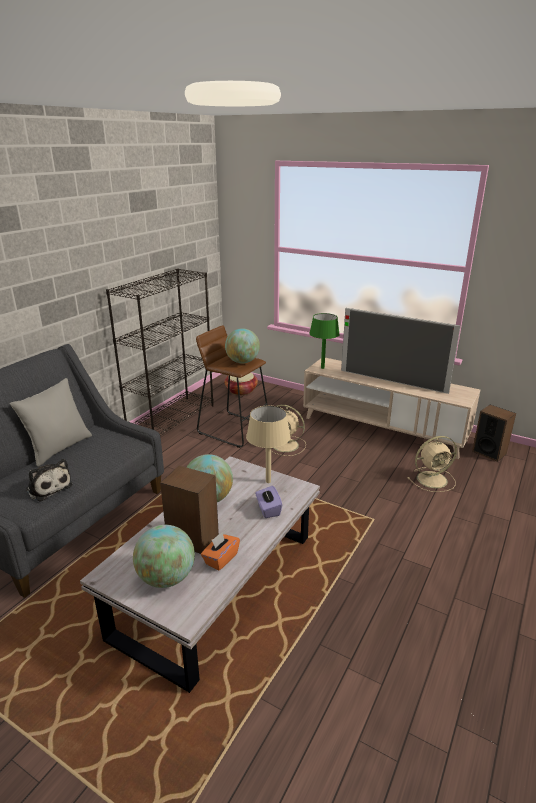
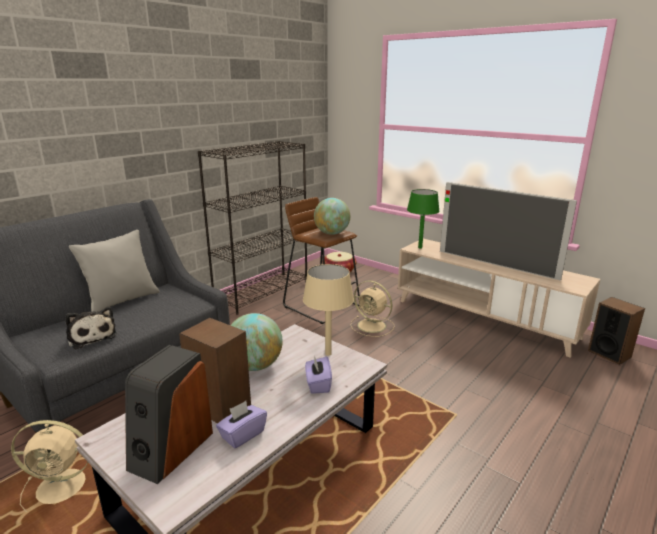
camera: 10 degrees right, 5 degrees down
globe [133,525,195,588] -> speaker [125,345,213,484]
orange tissue box [201,532,240,571] -> purple tissue box [216,401,267,449]
beige fan [407,436,457,492] -> beige fan moved to [11,420,88,512]

